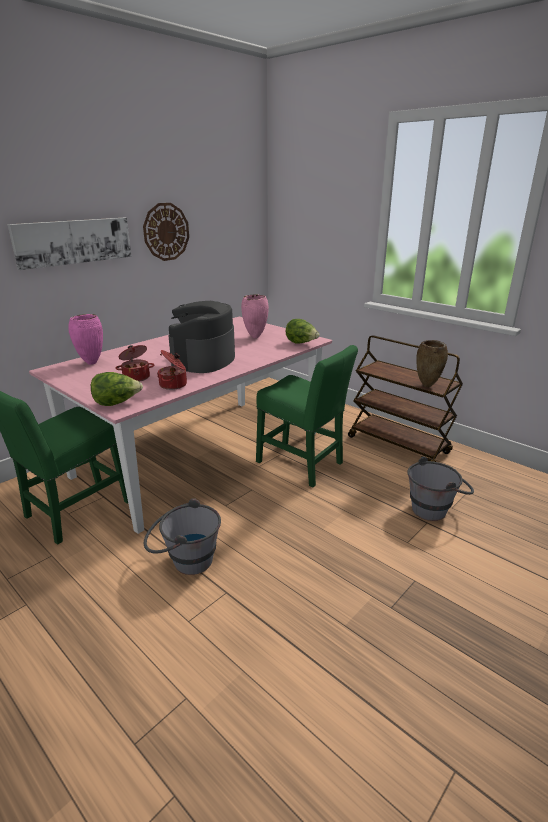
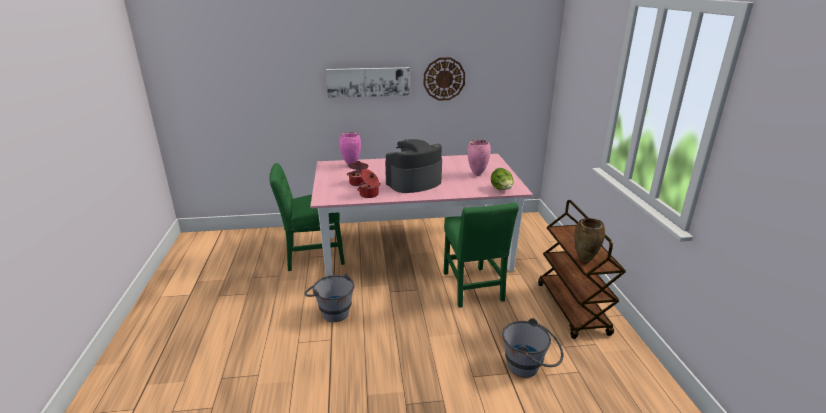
camera: 40 degrees right, 0 degrees up
lettuce [91,372,143,406] -> none

